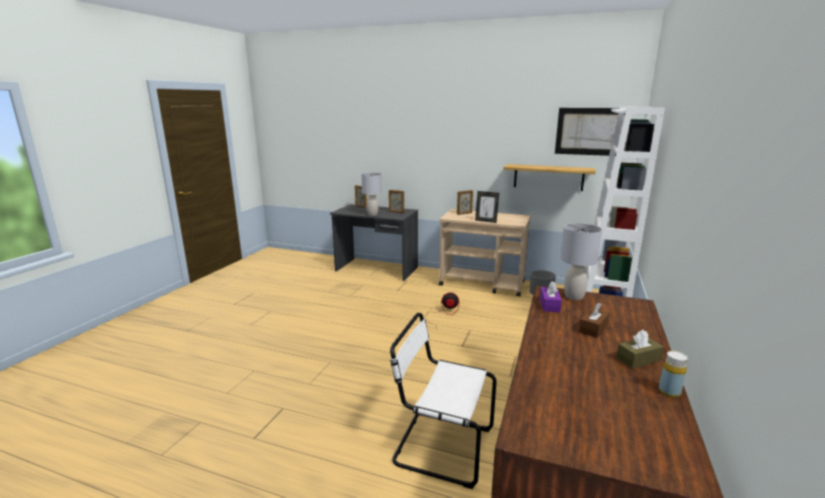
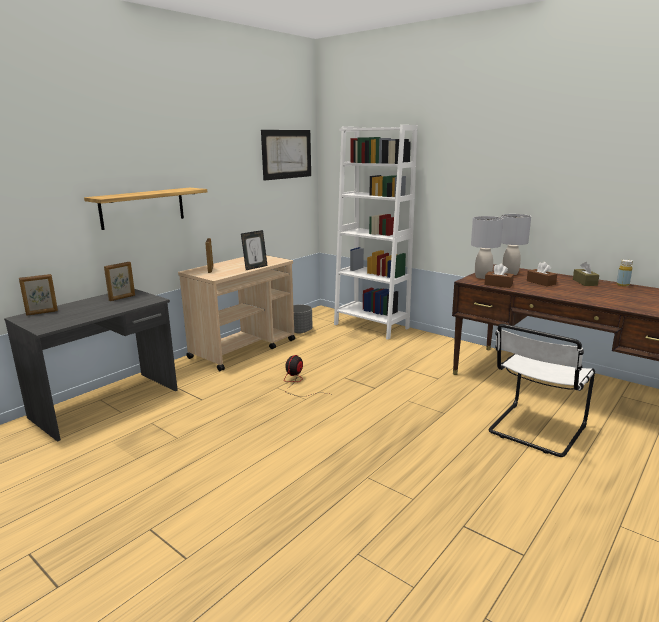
camera: 70 degrees left, 0 degrees up
grey table lamp [361,173,382,216] -> grey table lamp moved to [501,214,531,275]
shelf [503,164,596,191] -> shelf moved to [84,188,207,230]
purple tissue box [540,281,562,312] -> brown tissue box [484,264,514,288]

